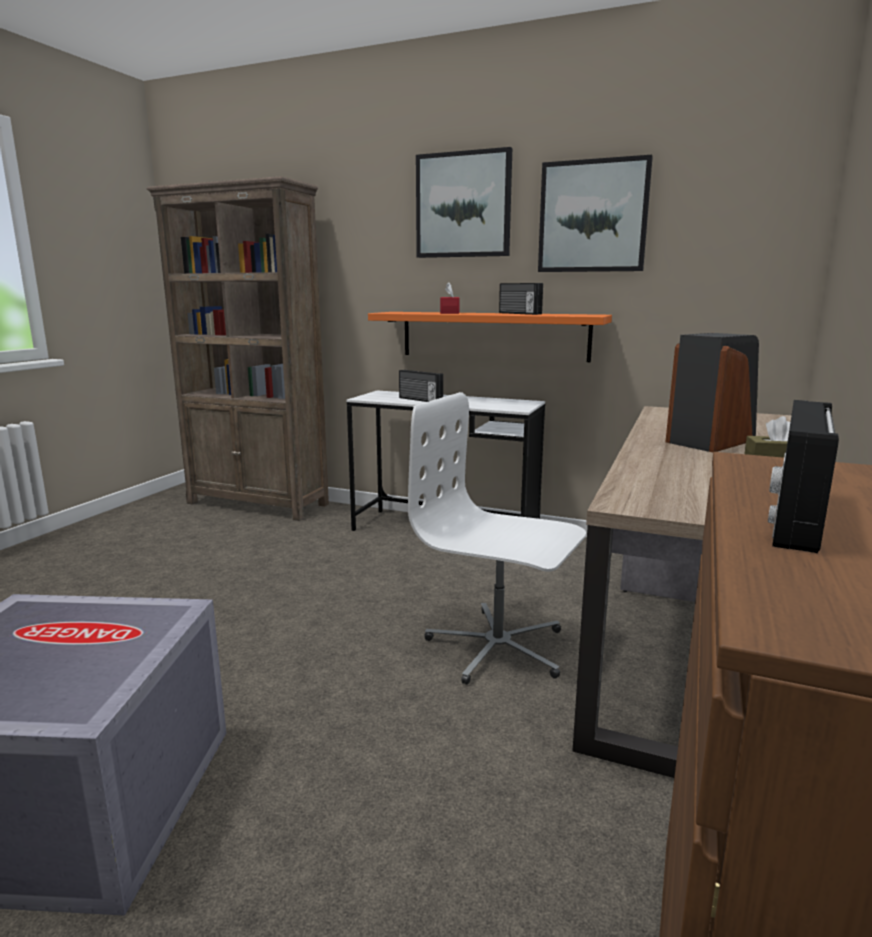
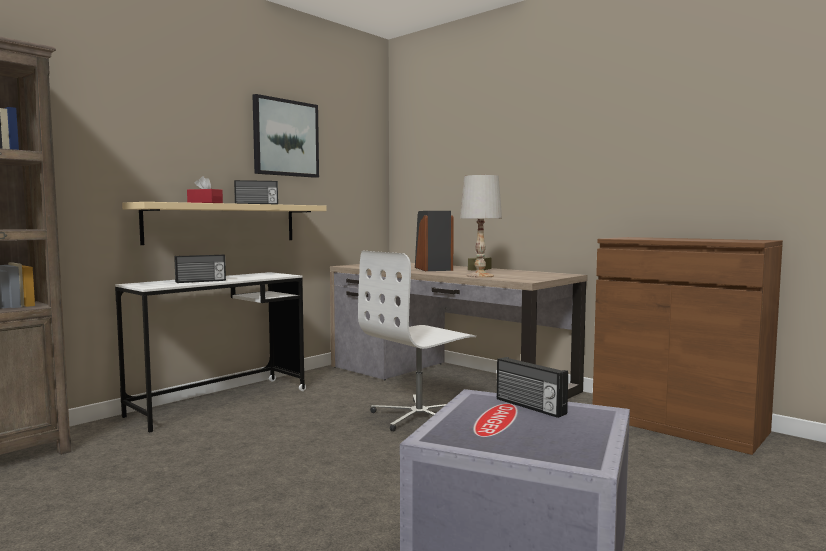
camera: 70 degrees left, 10 degrees down
orange shelf [368,312,612,362] -> beige shelf [122,202,327,245]
picture [416,147,512,258] -> none
radio [768,400,839,553] -> radio moved to [497,357,568,418]
none -> white table lamp [460,175,502,278]

